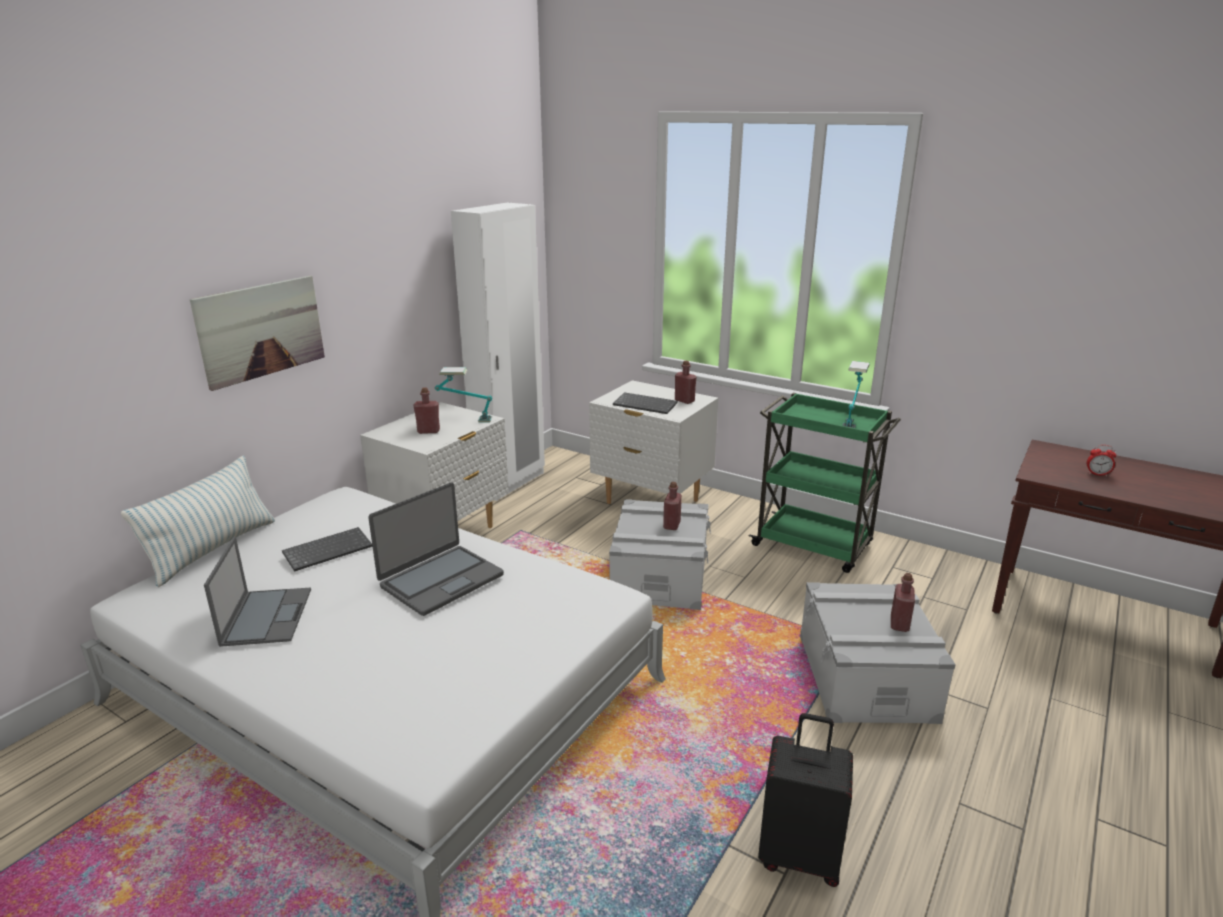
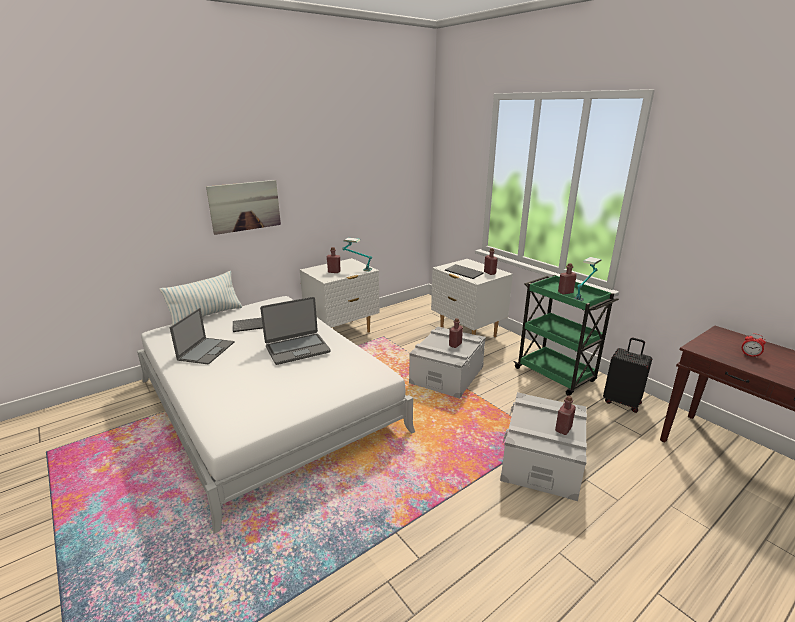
camera: 20 degrees right, 0 degrees up
white wardrobe [451,203,545,501] -> none
black suitcase [758,713,853,887] -> black suitcase moved to [603,337,652,413]
none -> red bottle [558,263,577,295]

